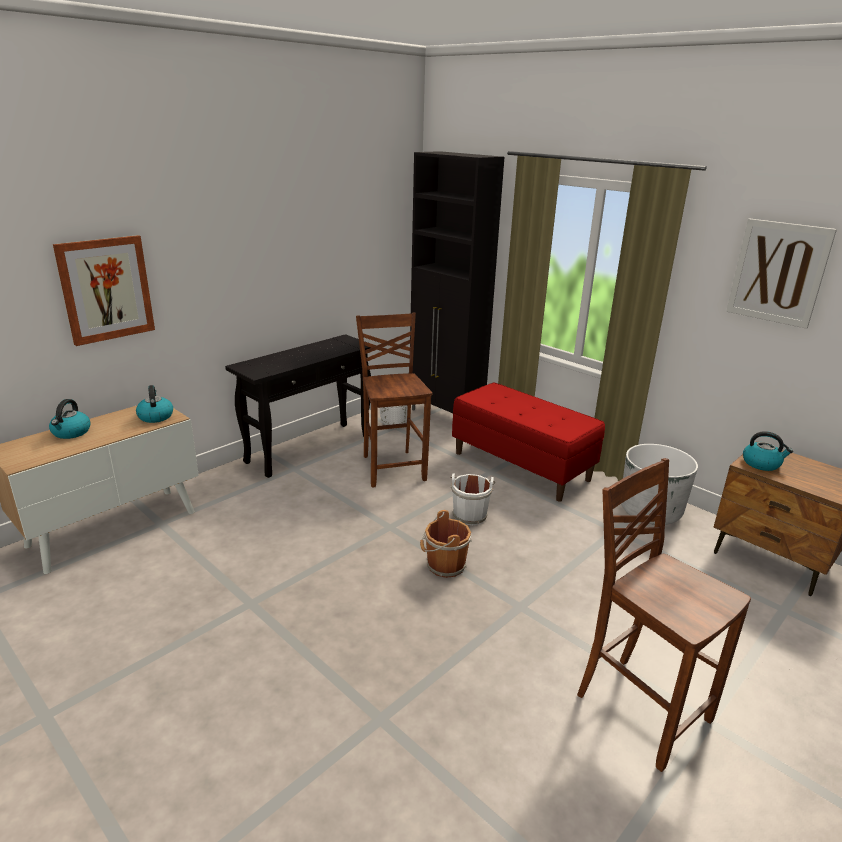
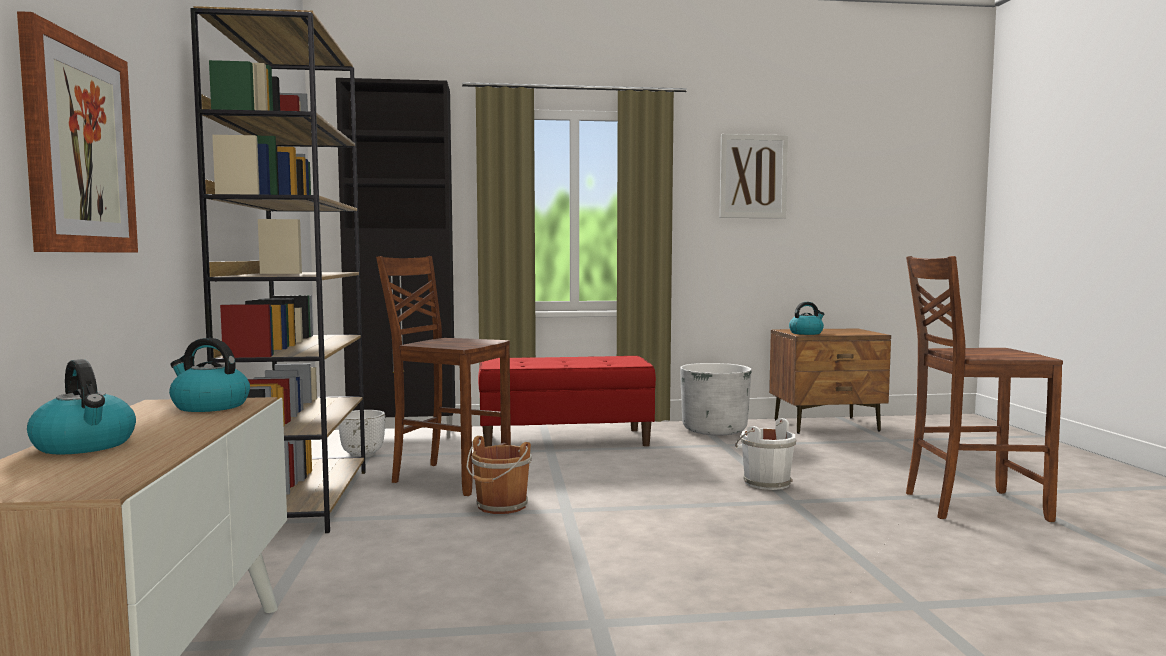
camera: 50 degrees left, 20 degrees down
black console table [225,334,371,478] -> brown bookcase [190,6,366,533]
brown bucket [420,510,472,578] -> brown bucket moved to [466,436,532,514]
white bucket [450,474,495,525] -> white bucket moved to [735,418,796,490]

